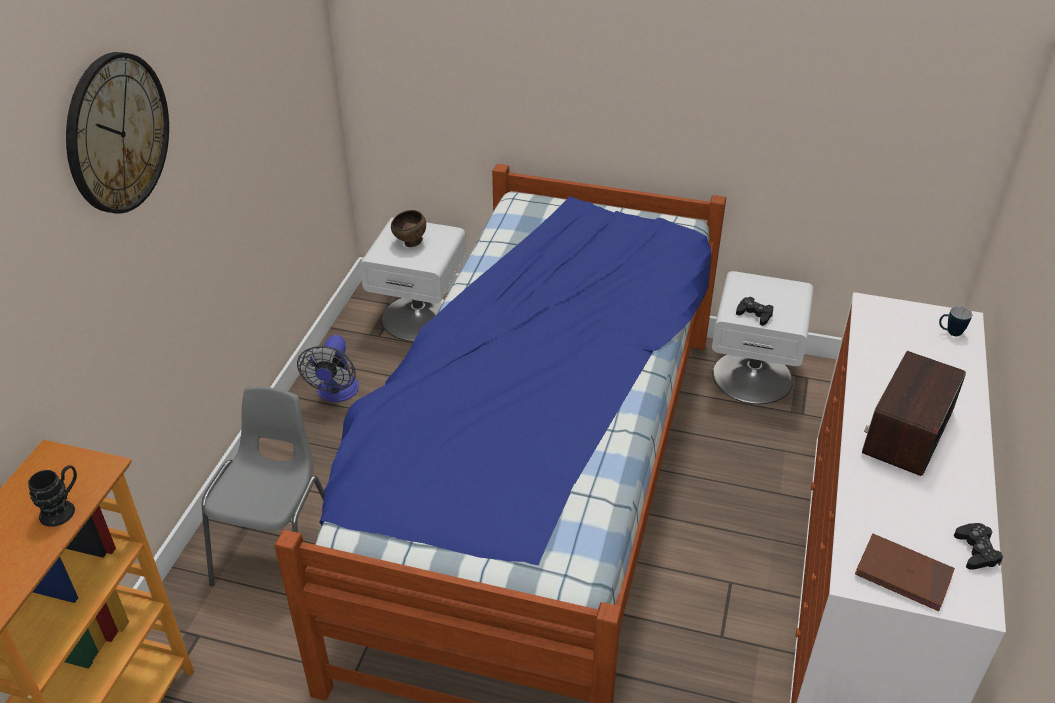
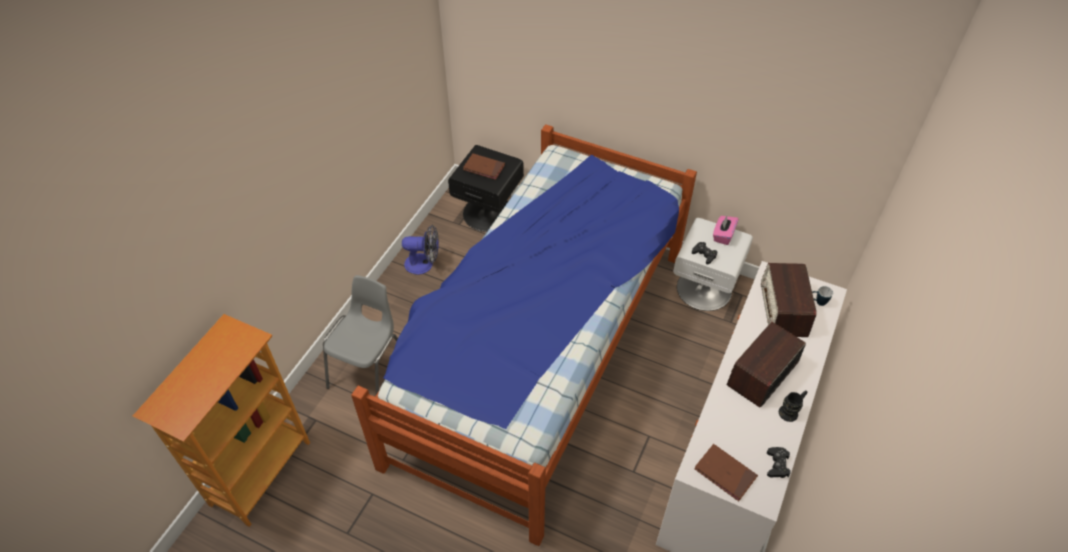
camera: 10 degrees right, 10 degrees up
black mug [28,465,77,527] -> black mug moved to [779,391,807,422]
wall clock [66,52,169,213] -> none
fan [297,335,359,402] -> fan turned 105 degrees counterclockwise [402,225,439,275]
white nightstand [360,217,466,341] -> black nightstand [448,145,524,232]
brown bowl [391,210,426,247] -> brown book [463,153,505,180]
none -> pink tissue box [713,215,738,245]
none -> radio [761,263,817,337]

